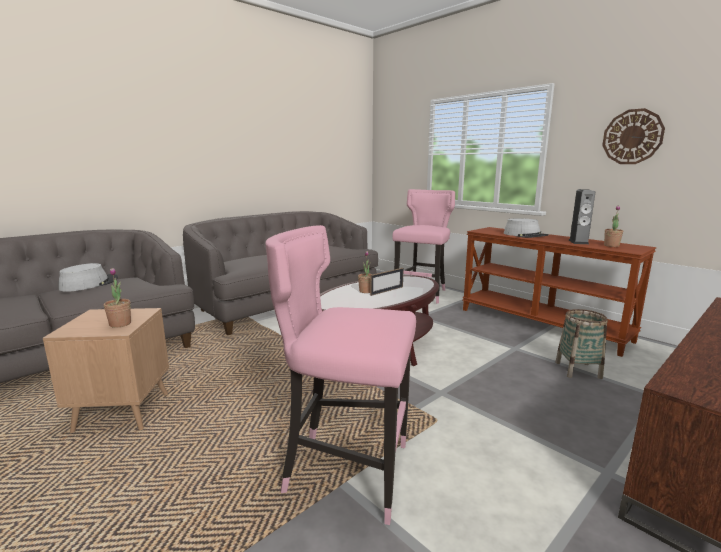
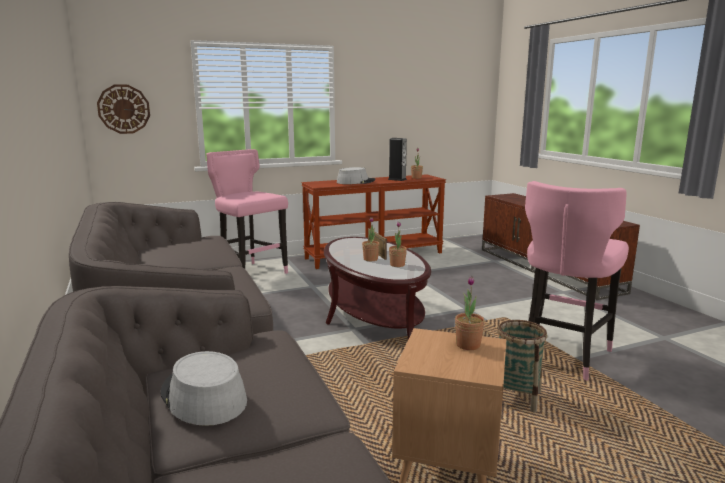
camera: 70 degrees left, 0 degrees up
basket [555,309,608,379] -> basket moved to [498,320,547,412]
wall clock [602,108,665,164] -> wall clock moved to [97,85,150,134]
none -> potted plant [389,222,407,267]

